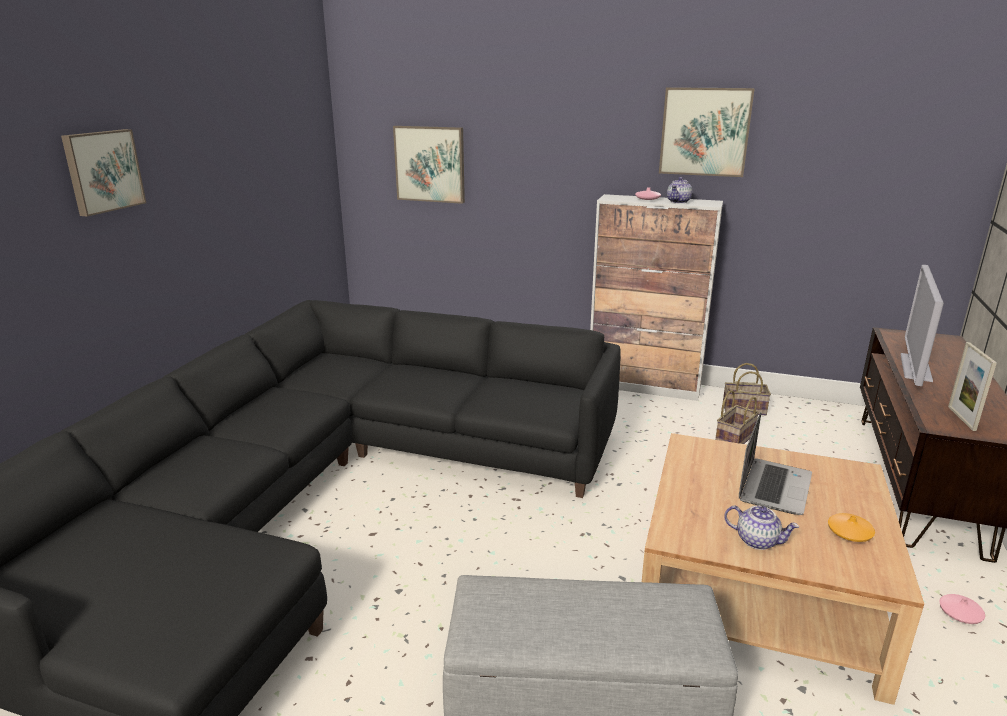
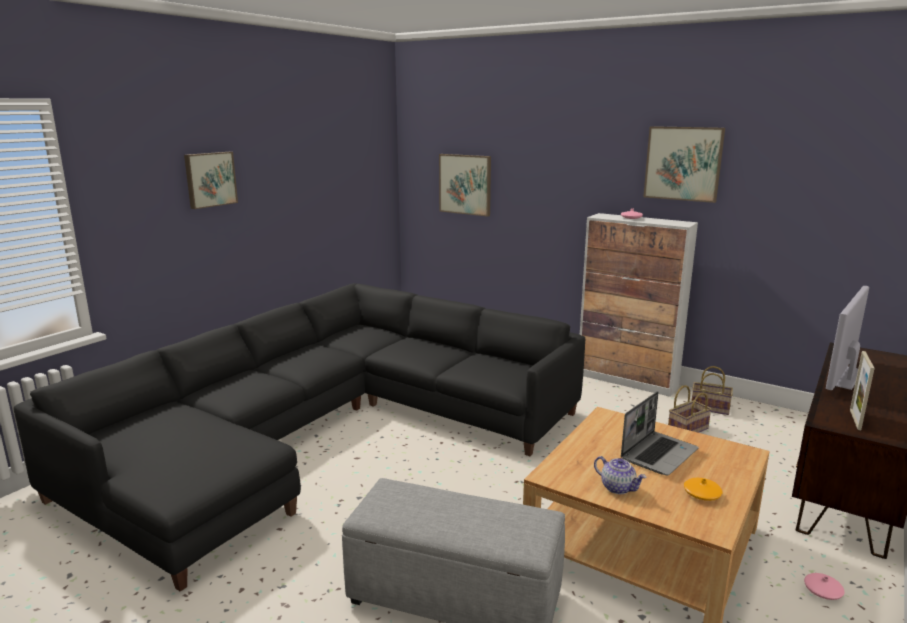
camera: 15 degrees right, 5 degrees down
teapot [667,177,692,203] -> none

